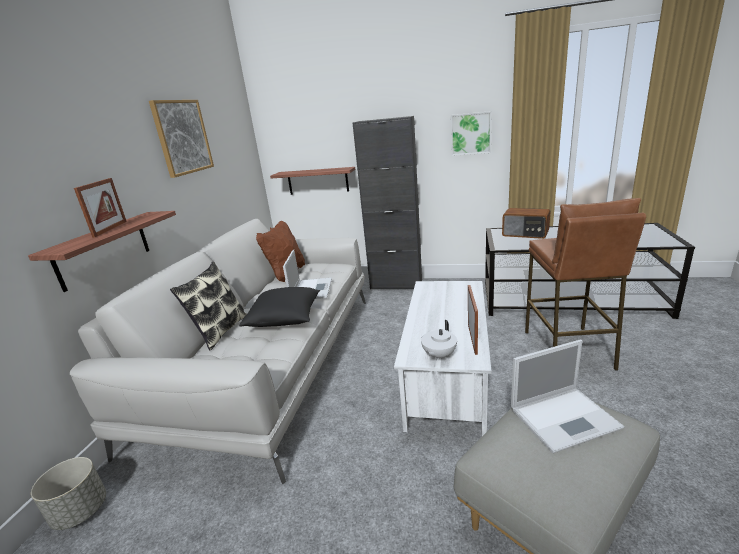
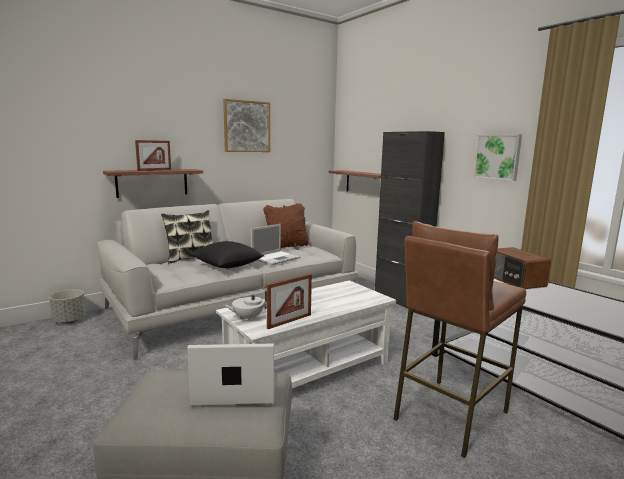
camera: 40 degrees right, 10 degrees down
laptop [511,340,624,454] -> laptop turned 150 degrees clockwise [187,343,275,407]

